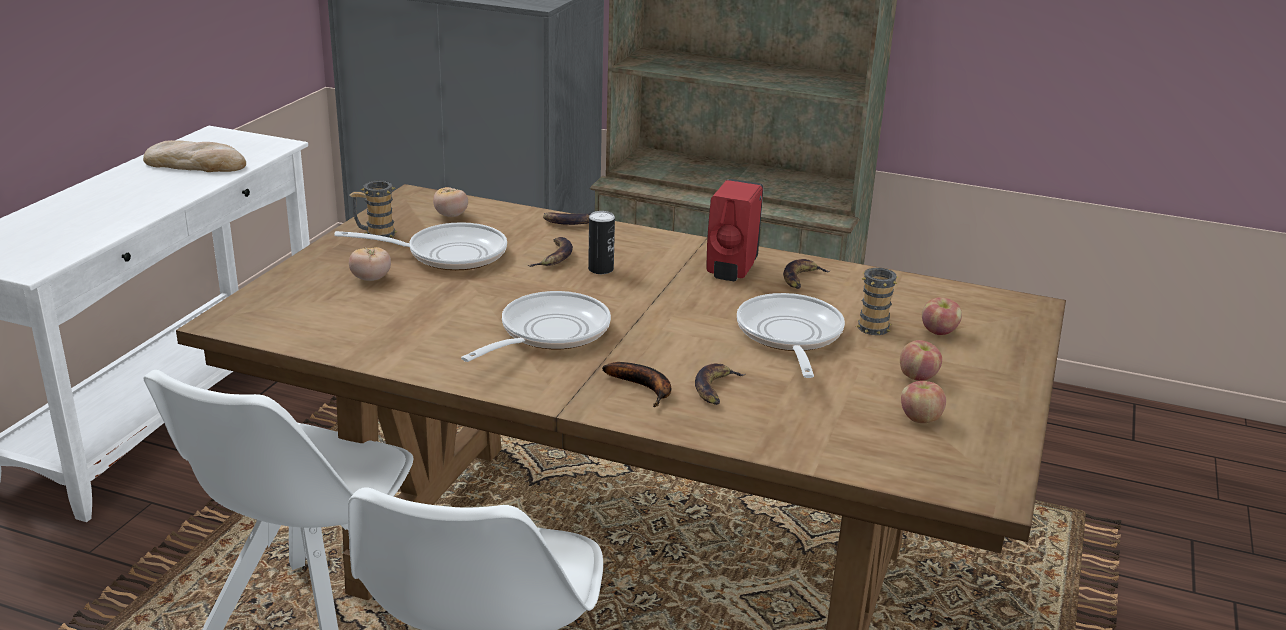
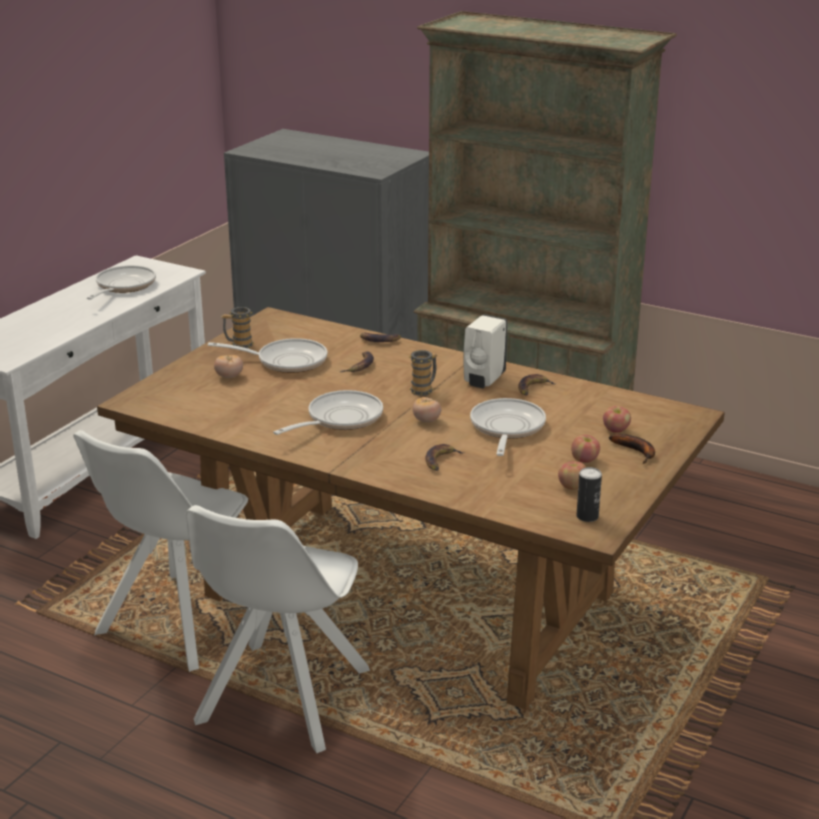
camera: 10 degrees right, 0 degrees up
bread [143,140,246,172] -> frying pan [87,265,156,300]
tomato [433,187,468,217] -> tomato moved to [413,397,441,423]
can [588,211,615,274] -> can moved to [576,467,602,522]
banana [602,362,671,407] -> banana moved to [609,434,655,464]
red soap dispenser [706,179,764,281] -> white soap dispenser [463,314,508,388]
mug [856,268,898,335] -> mug moved to [409,350,438,396]

